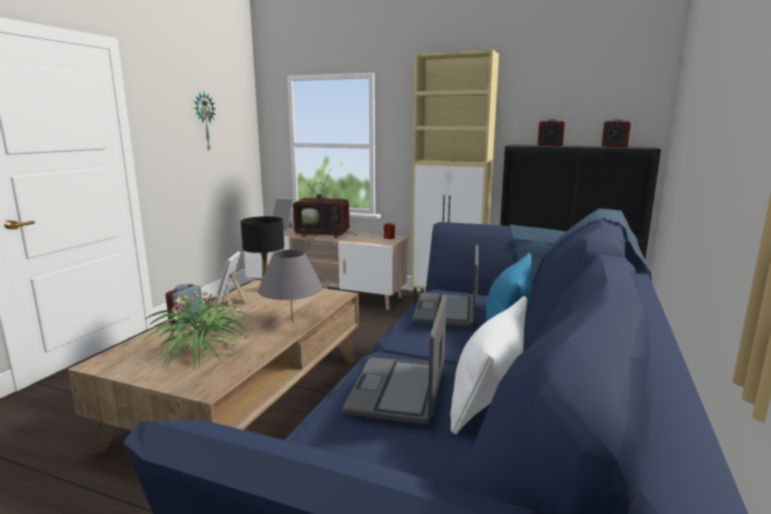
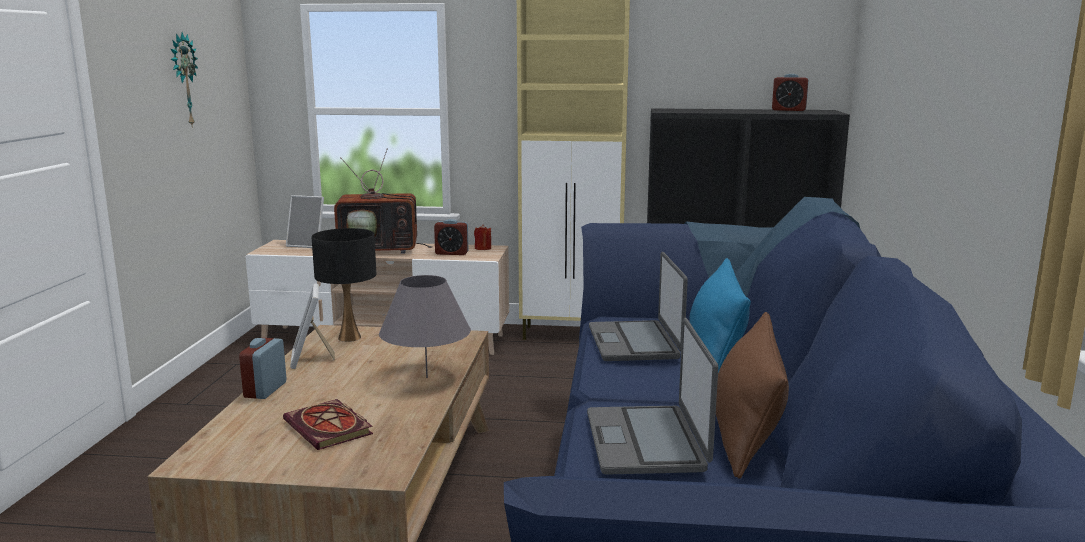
camera: 15 degrees left, 0 degrees up
potted plant [144,290,250,370] -> book [283,399,373,450]
white pillow [450,296,527,435] -> brown pillow [716,312,789,479]
alarm clock [538,118,565,146] -> alarm clock moved to [434,219,468,255]

